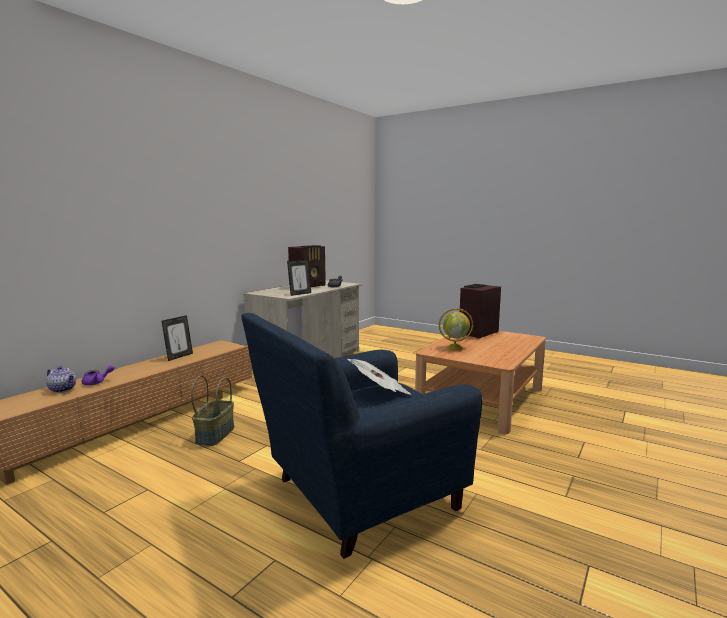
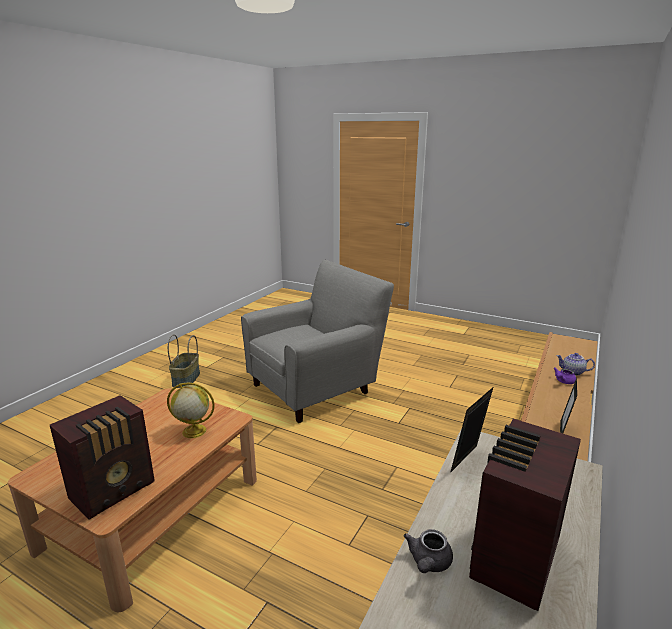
camera: 175 degrees right, 10 degrees up
basket [191,375,234,446] -> basket moved to [168,334,200,388]
blue armchair [242,313,483,559] -> grey armchair [241,260,394,423]
newspaper [348,359,412,395] -> none

